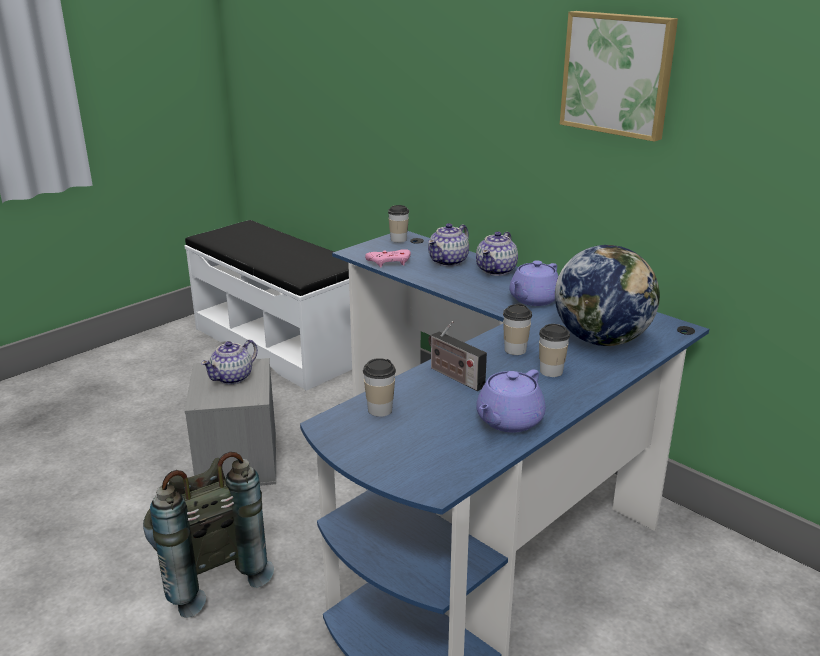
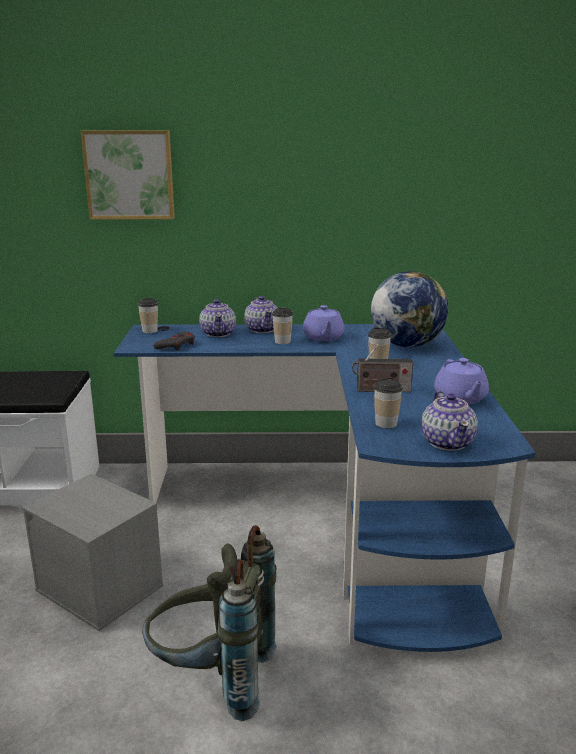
camera: 45 degrees left, 5 degrees down
teapot [201,340,258,385] -> teapot moved to [421,391,478,451]
pink game controller [365,249,411,268] -> grey game controller [154,332,195,350]
cup [539,324,570,377] -> cup moved to [272,308,293,344]
picture [560,11,678,142] -> picture moved to [81,130,175,219]

